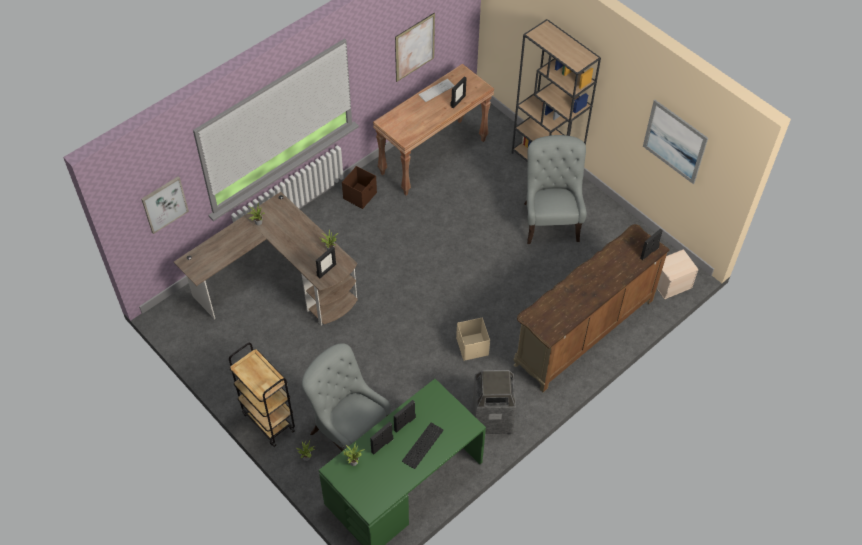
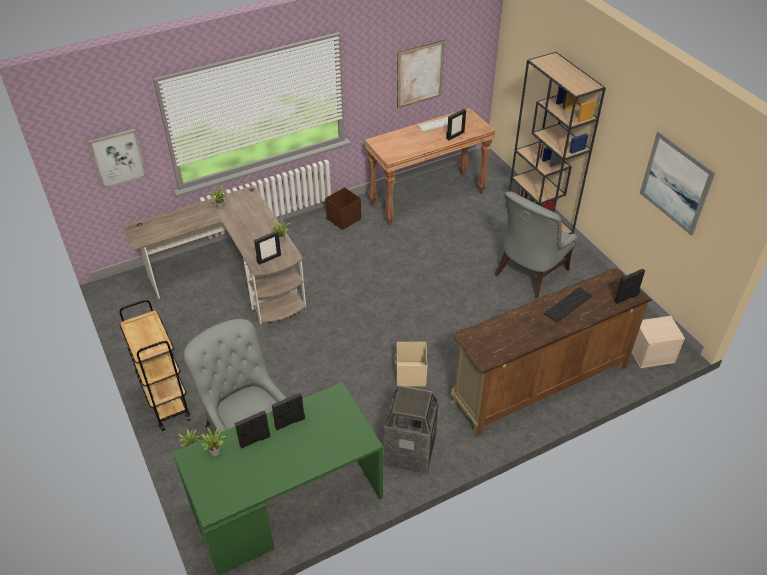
camera: 15 degrees right, 10 degrees down
keyboard [402,423,444,469] -> keyboard moved to [544,287,592,323]
grey chair [524,135,587,244] -> grey chair turned 150 degrees counterclockwise [495,192,578,298]

